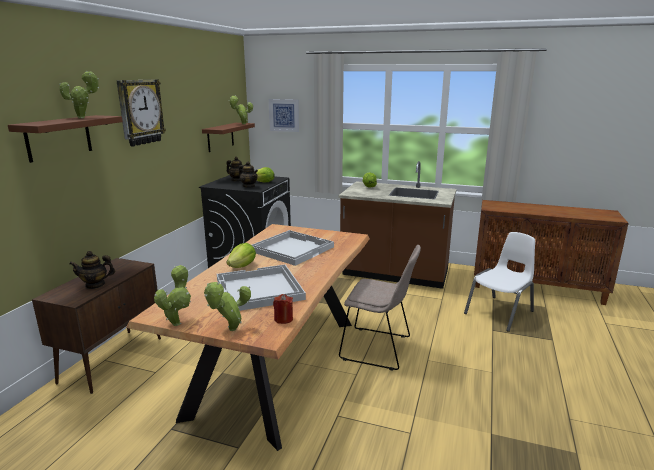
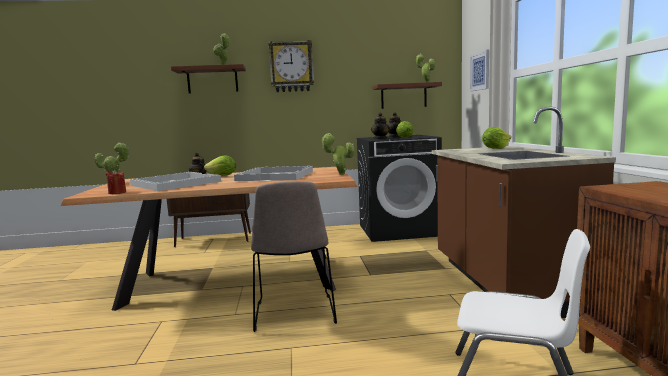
camera: 65 degrees right, 10 degrees down
potted plant [204,282,251,331] -> potted plant moved to [321,133,354,175]

